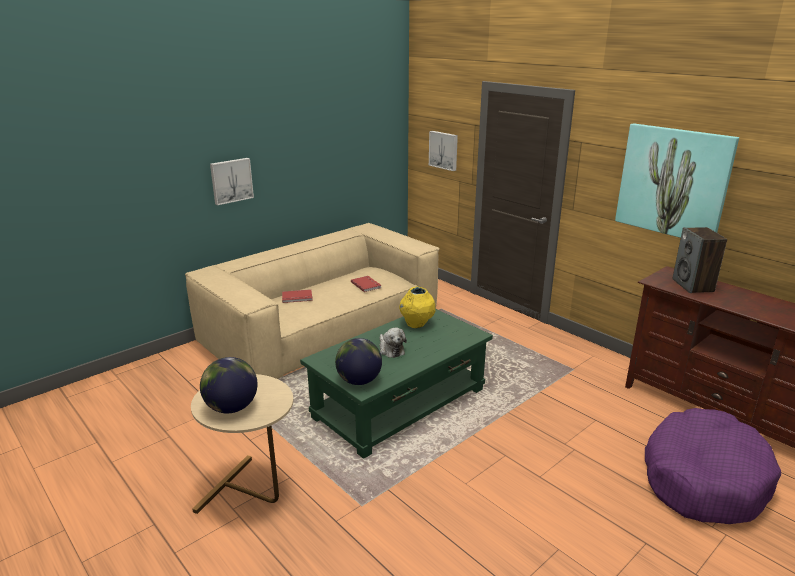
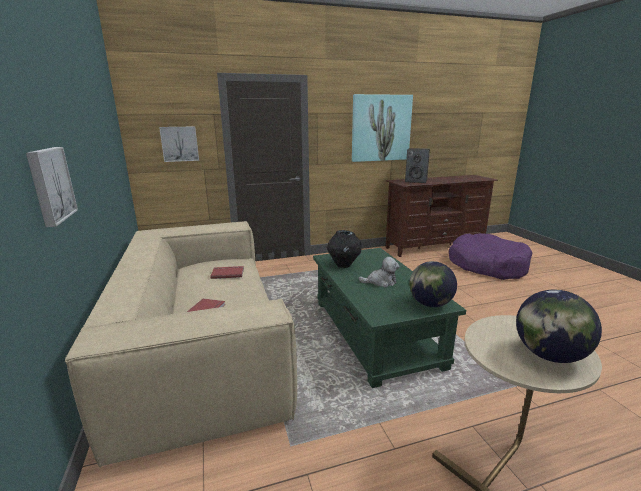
camera: 65 degrees left, 5 degrees down
yellow vase [399,286,436,328] -> black vase [327,230,362,268]

